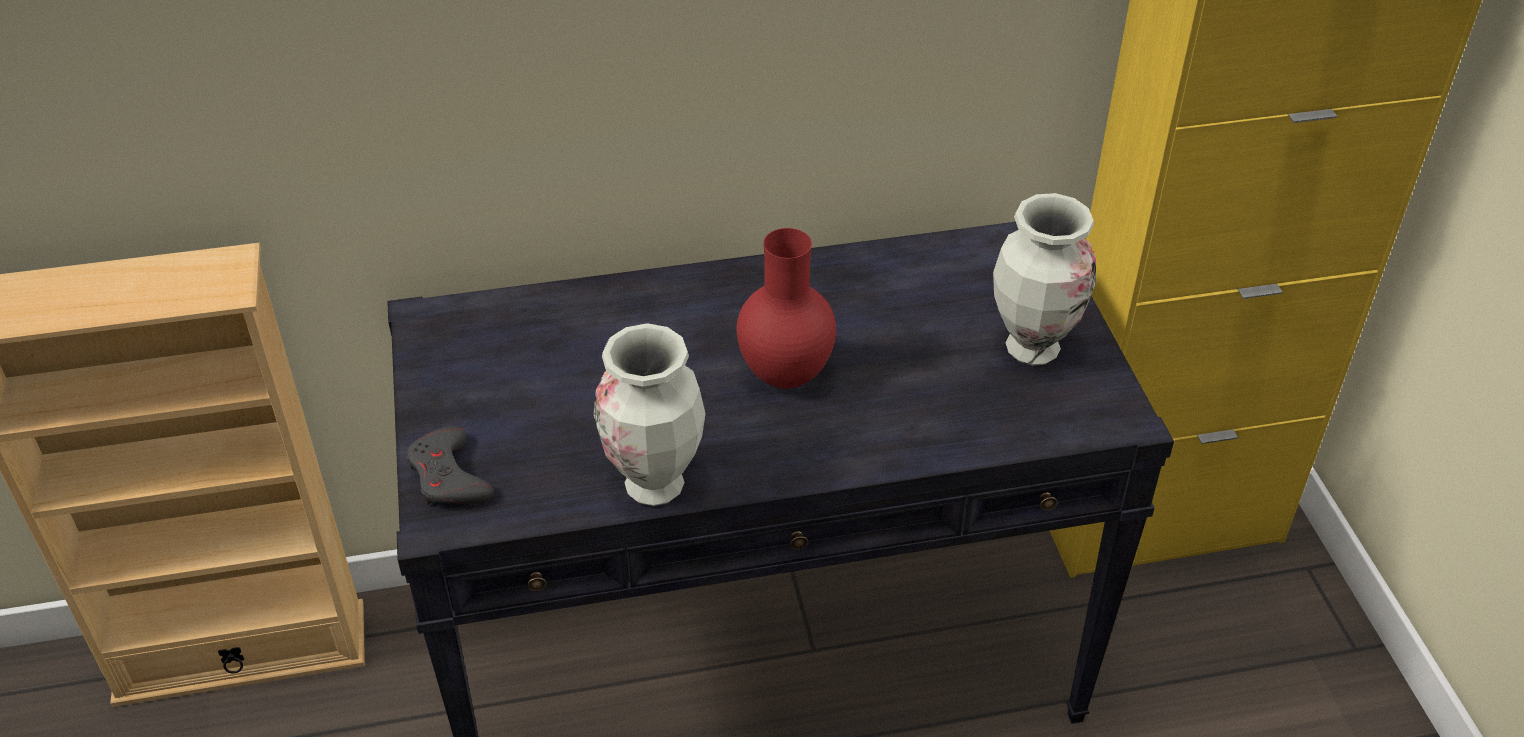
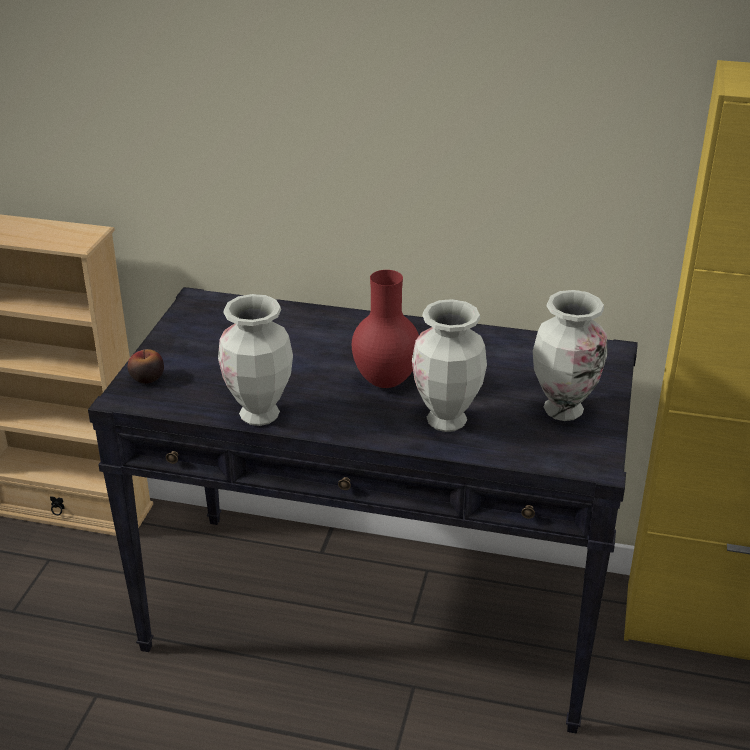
camera: 25 degrees right, 10 degrees down
grey game controller [406,426,494,505] -> apple [128,349,164,384]
none -> vase [412,299,487,432]

